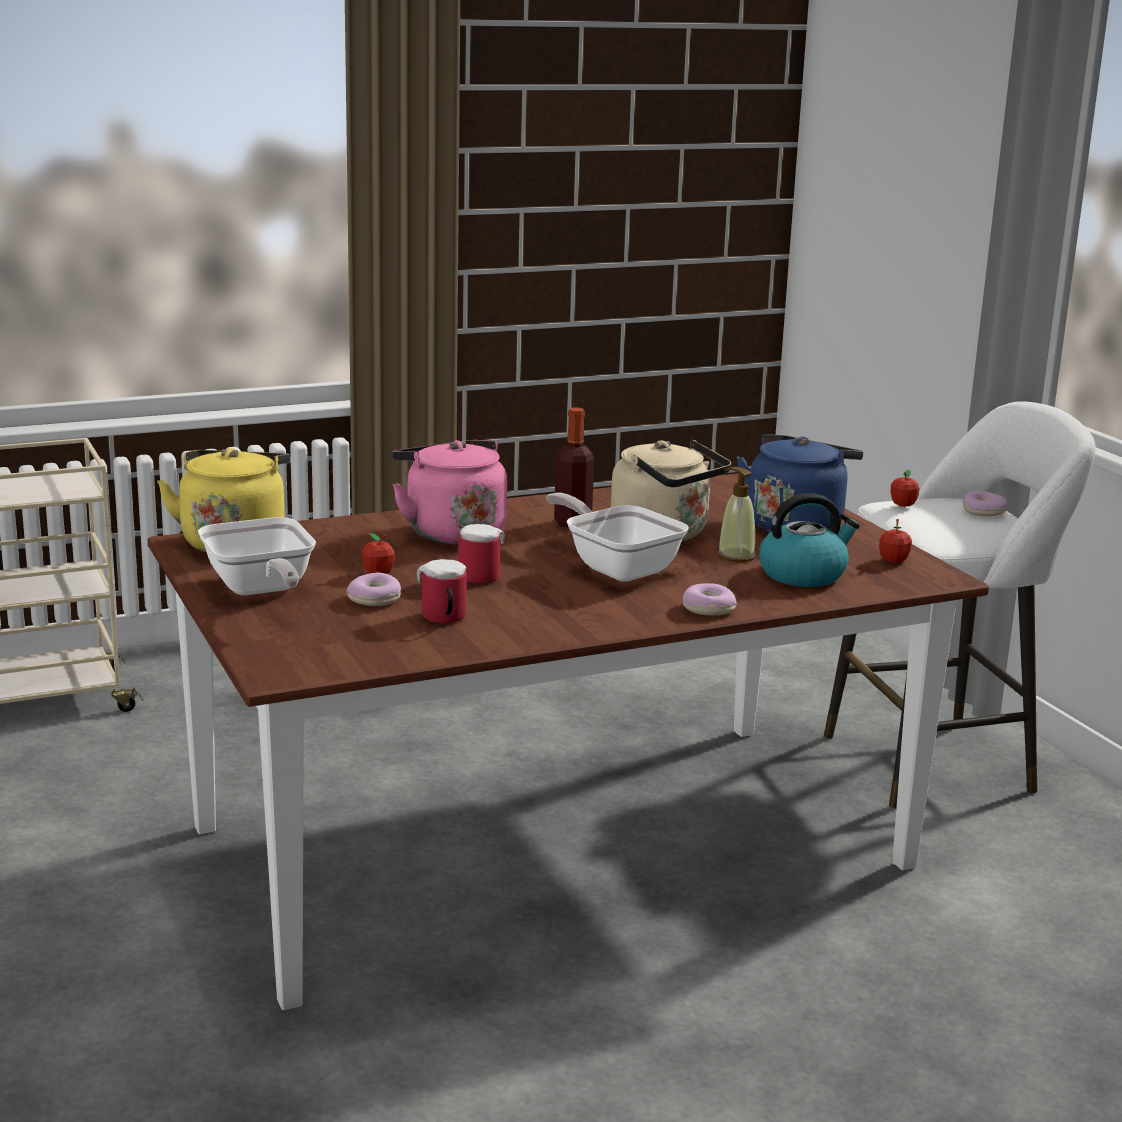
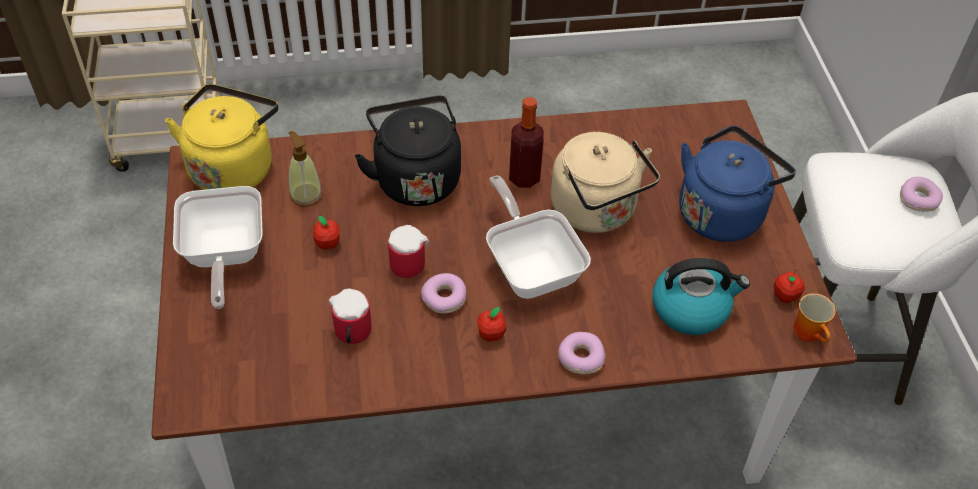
camera: 15 degrees right, 30 degrees up
donut [347,573,401,606] -> donut moved to [421,273,466,314]
pink kettle [392,440,507,544] -> black kettle [354,96,461,206]
soap dispenser [717,467,756,562] -> soap dispenser moved to [288,131,323,207]
apple [890,470,919,507] -> apple moved to [477,307,506,342]
none -> mug [793,293,836,342]

